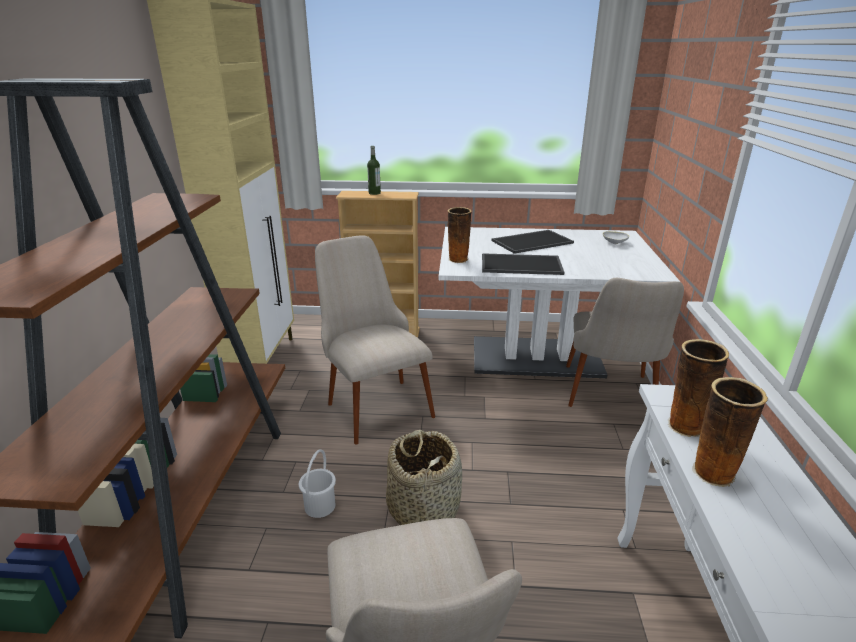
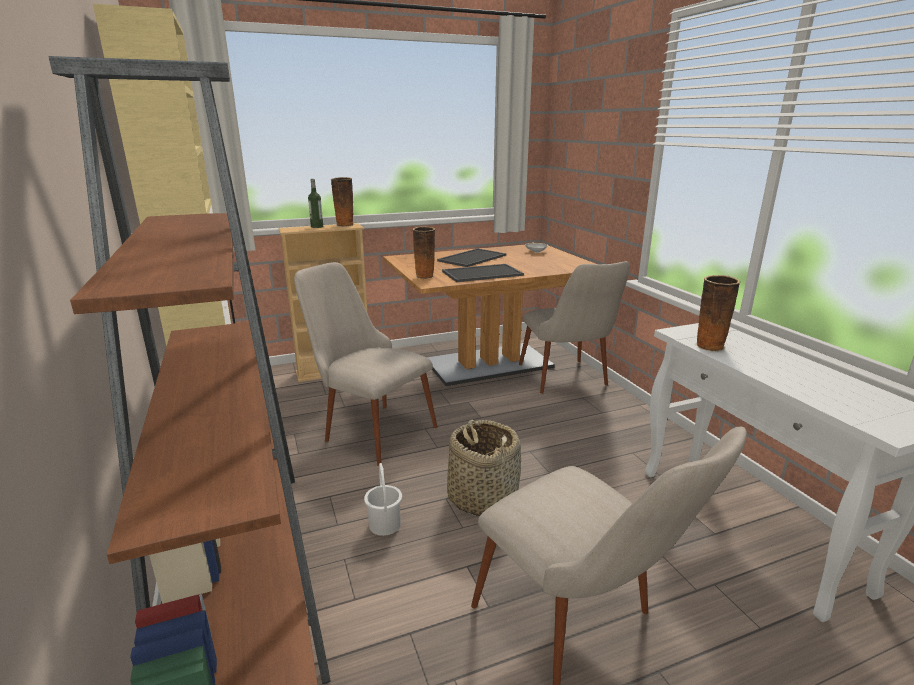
camera: 25 degrees left, 5 degrees down
white dining table [439,227,680,379] -> brown dining table [383,245,595,386]
vase [692,377,768,487] -> vase moved to [331,177,355,227]

